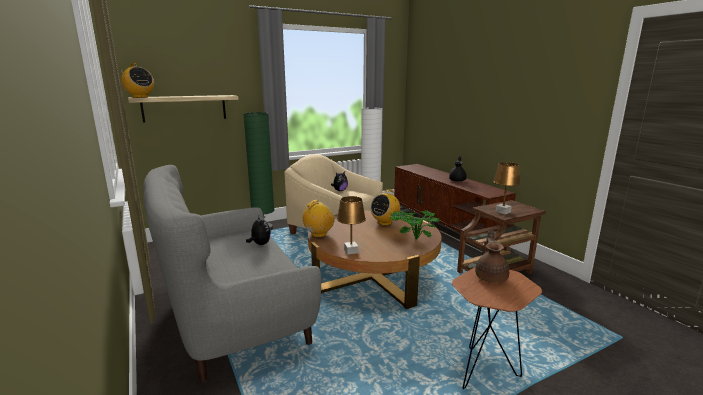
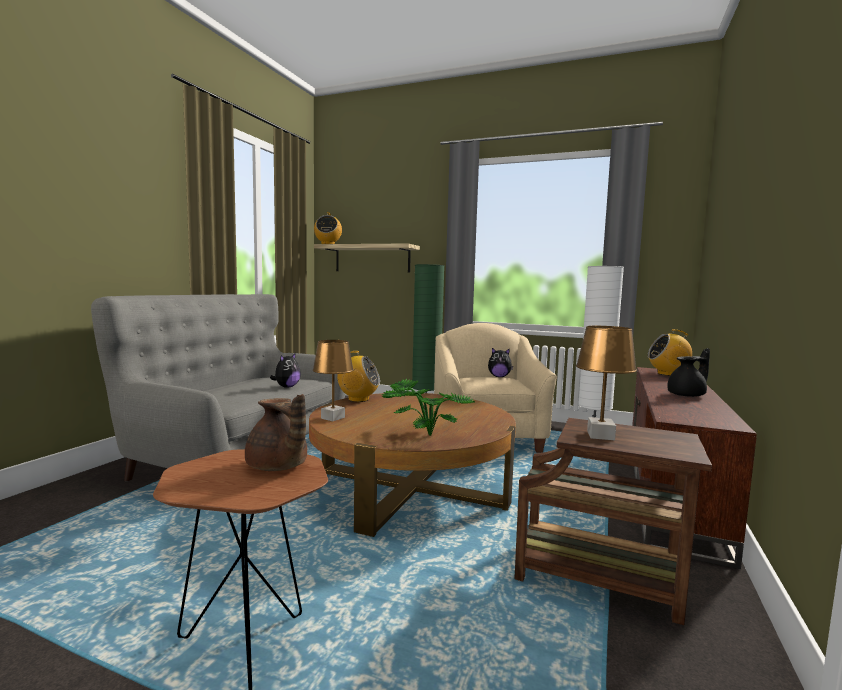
camera: 50 degrees right, 10 degrees down
radio [370,190,400,225] -> radio moved to [648,329,692,376]
brown teapot [475,228,509,283] -> brown teapot turned 75 degrees clockwise [245,394,307,471]

